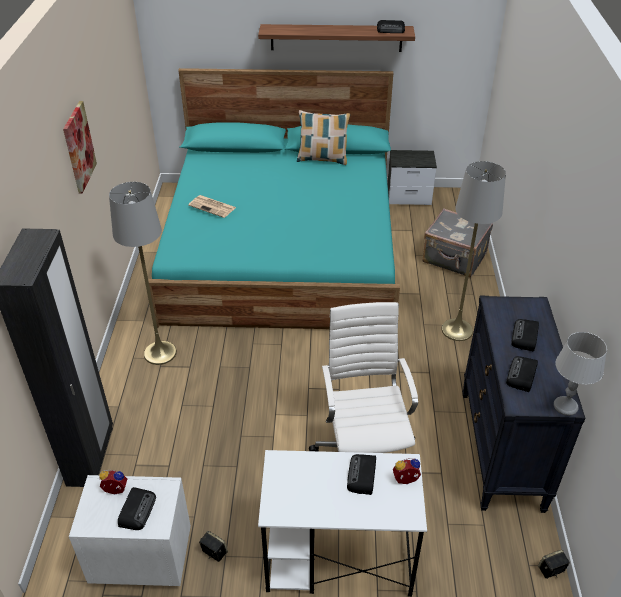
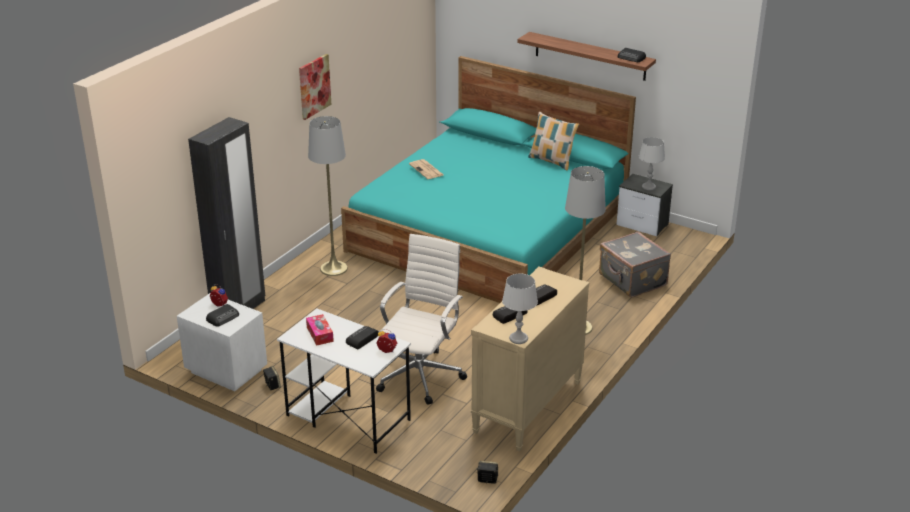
camera: 30 degrees right, 10 degrees down
black dresser [462,296,585,513] -> beige dresser [471,266,589,451]
none -> tissue box [306,314,334,346]
none -> grey table lamp [639,137,665,190]

